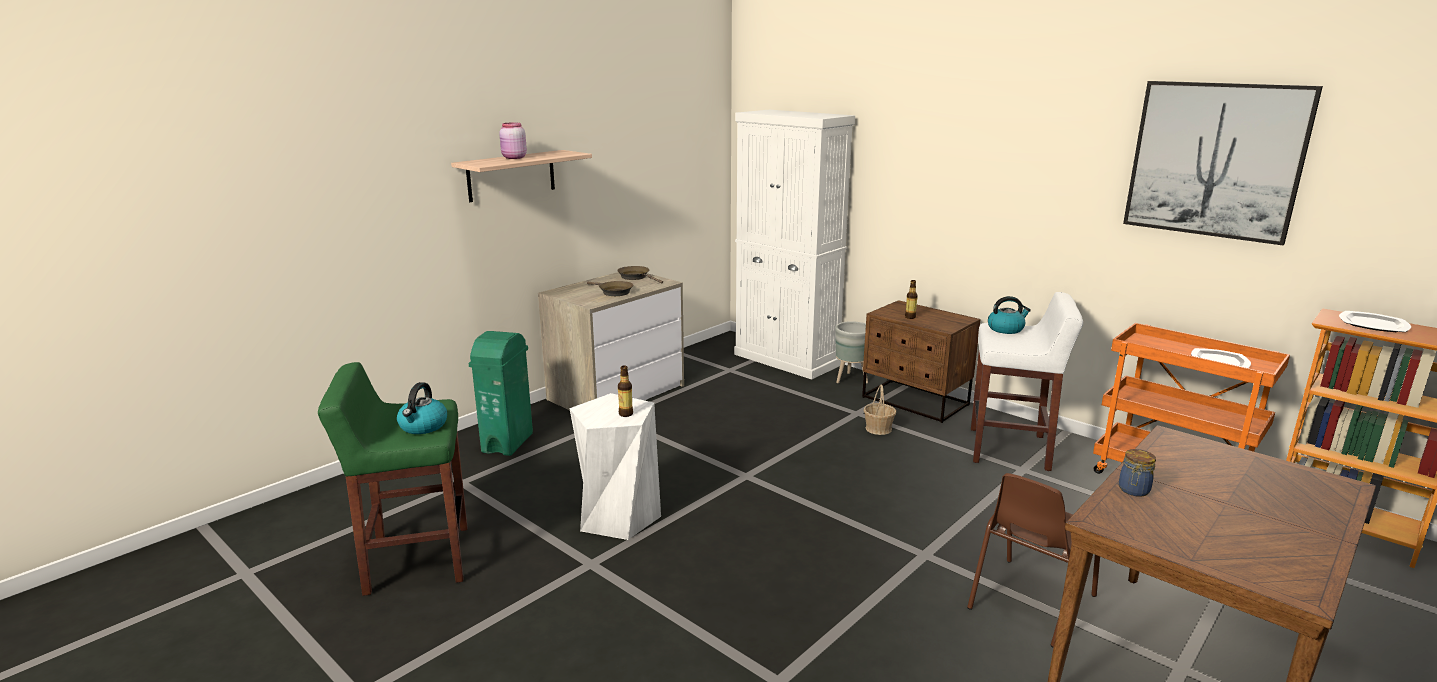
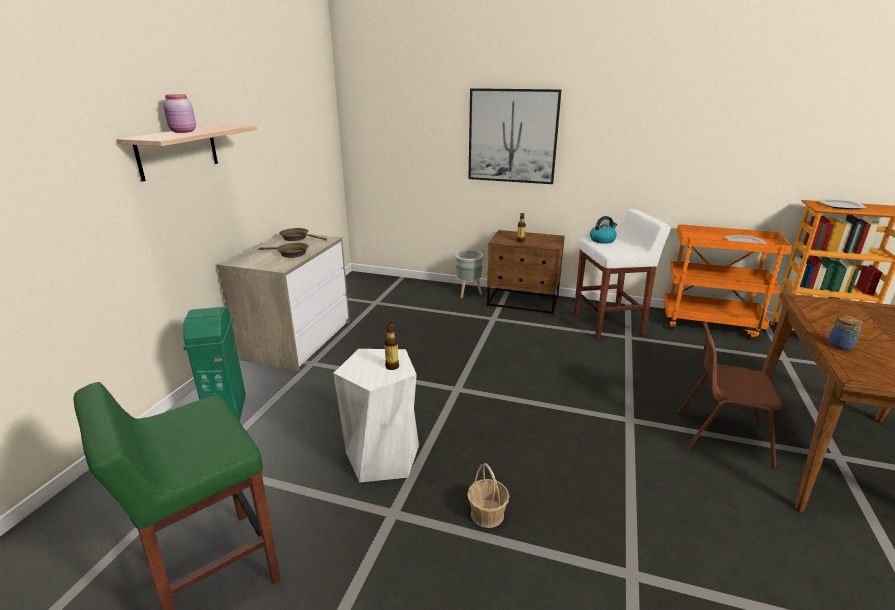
camera: 25 degrees left, 5 degrees up
kettle [397,382,447,434] -> none
white cabinet [734,110,855,380] -> none
basket [864,385,896,435] -> basket moved to [467,463,509,528]
brown chair [967,473,1100,647] -> brown chair turned 90 degrees clockwise [677,322,782,468]
picture [1123,81,1323,245] -> picture moved to [468,88,561,184]

